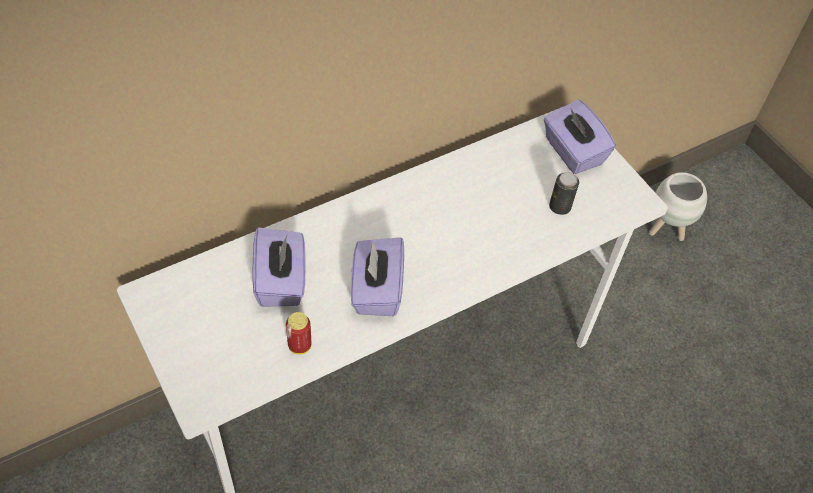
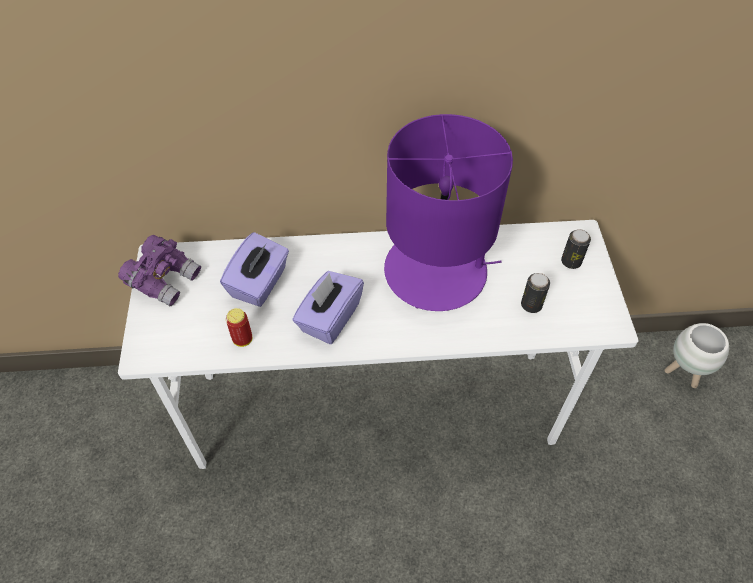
camera: 30 degrees right, 0 degrees up
purple tissue box [544,100,616,174] -> can [561,229,591,269]
none -> purple binoculars [118,235,201,306]
none -> purple table lamp [384,114,513,311]

